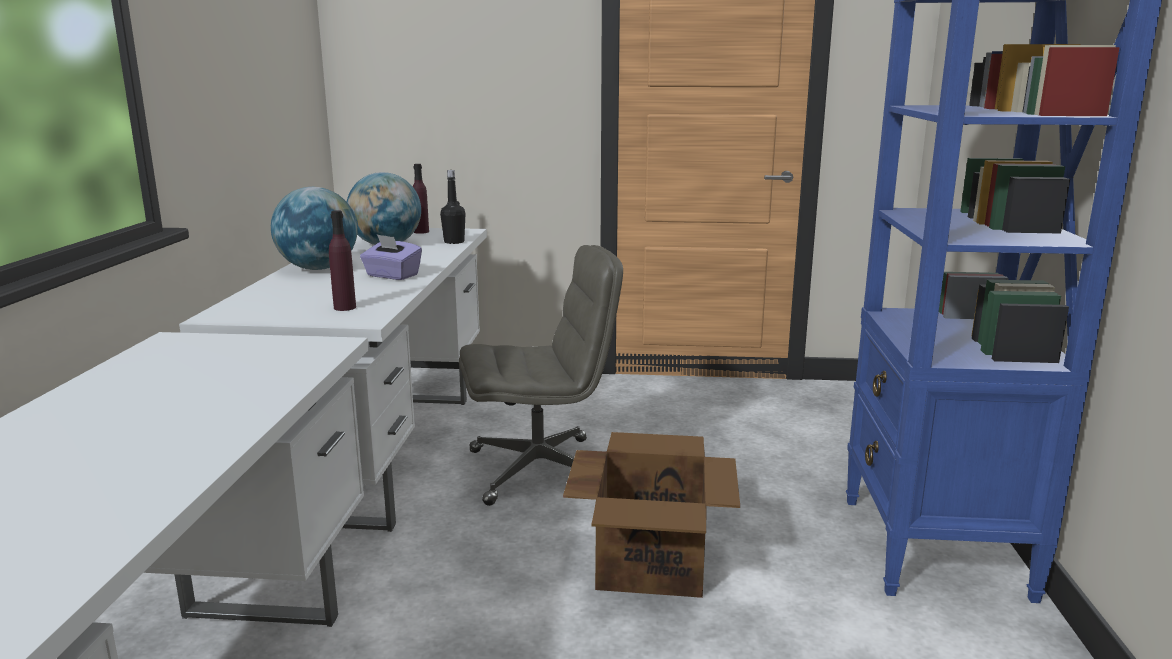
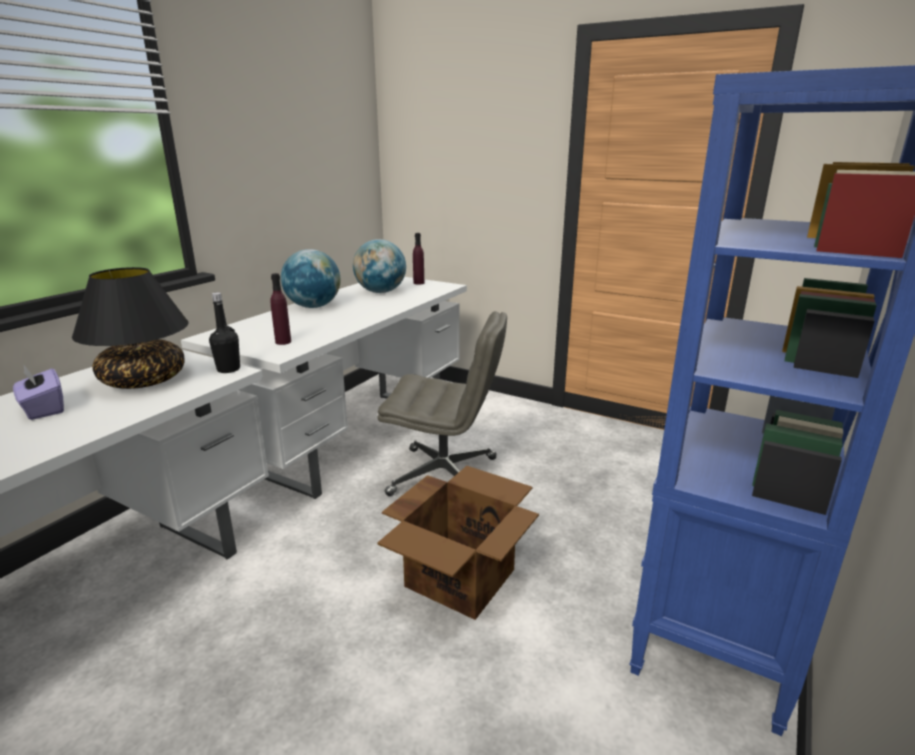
camera: 25 degrees right, 5 degrees up
purple tissue box [360,234,422,280] -> purple tissue box moved to [13,365,64,420]
black bottle [440,170,465,244] -> black bottle moved to [209,292,240,373]
none -> black table lamp [72,267,189,389]

